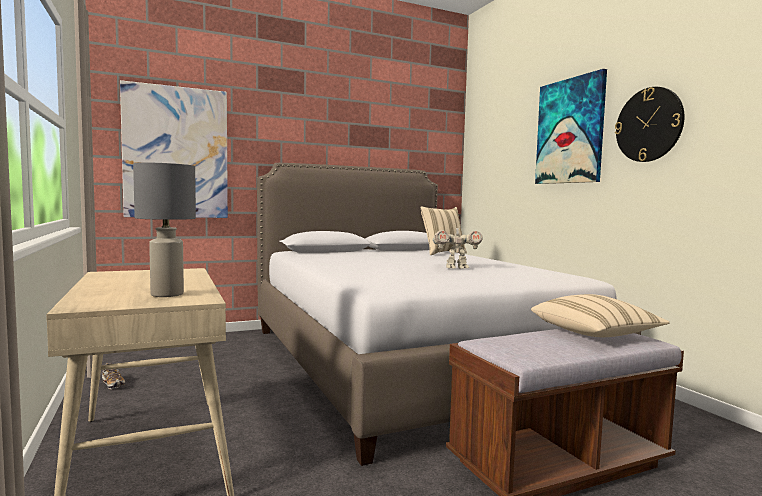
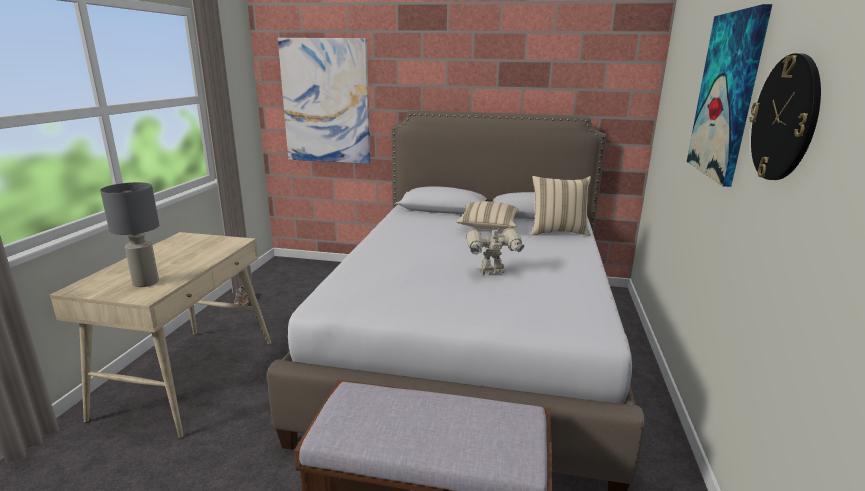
camera: 35 degrees right, 15 degrees up
toy robot [433,223,483,269] -> toy robot turned 135 degrees clockwise [466,225,524,275]
beige pillow [531,294,670,337] -> beige pillow moved to [456,201,519,230]

